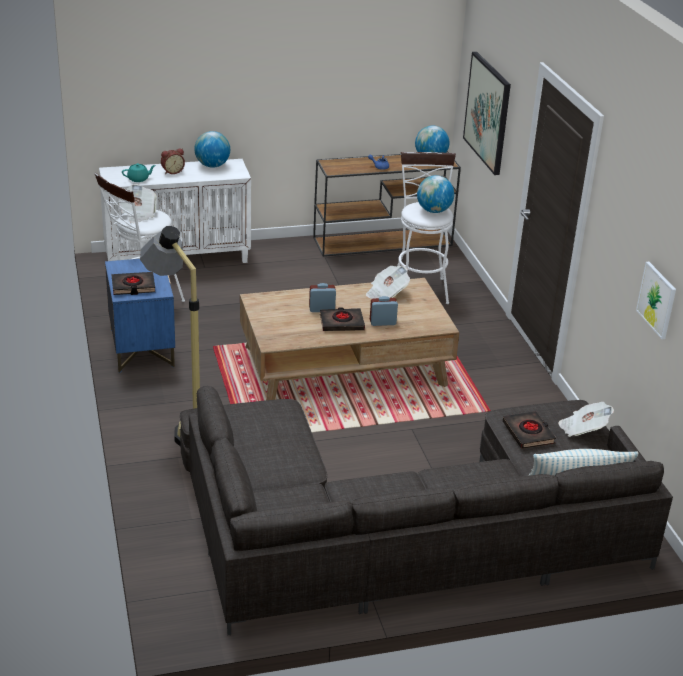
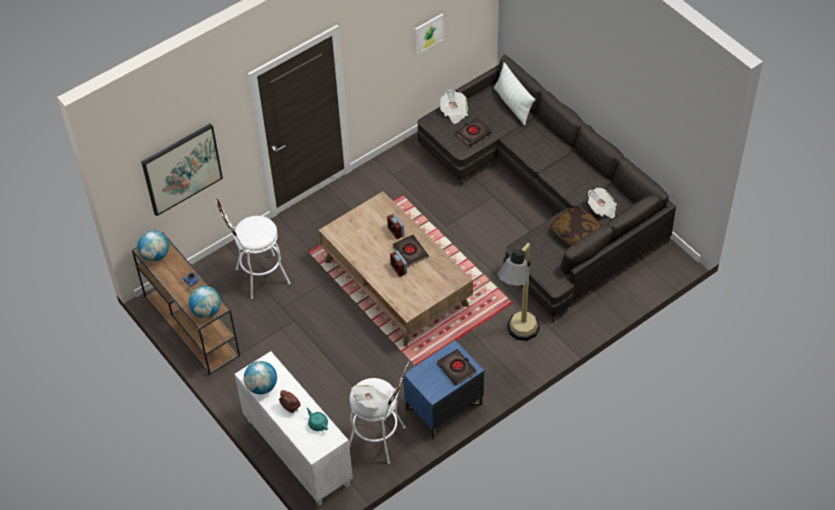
camera: 110 degrees left, 20 degrees up
newspaper [366,266,410,299] -> newspaper moved to [588,188,617,219]
globe [417,175,454,213] -> globe moved to [189,286,221,318]
none -> pillow [550,206,603,246]

